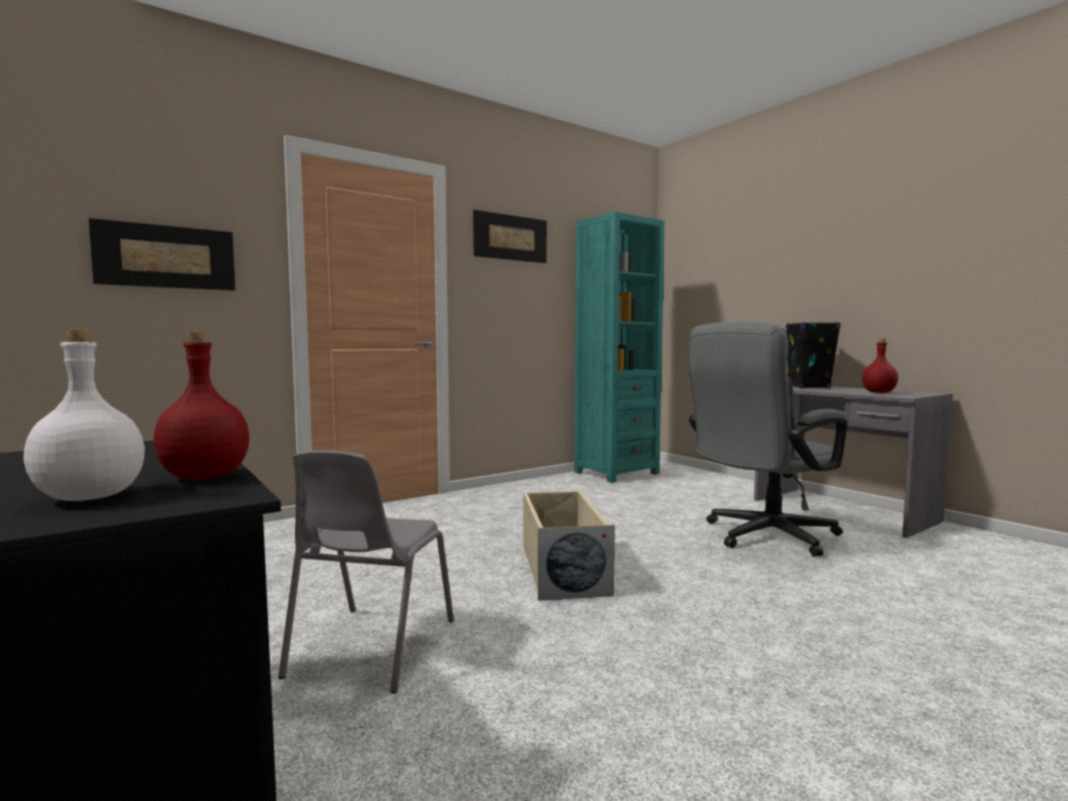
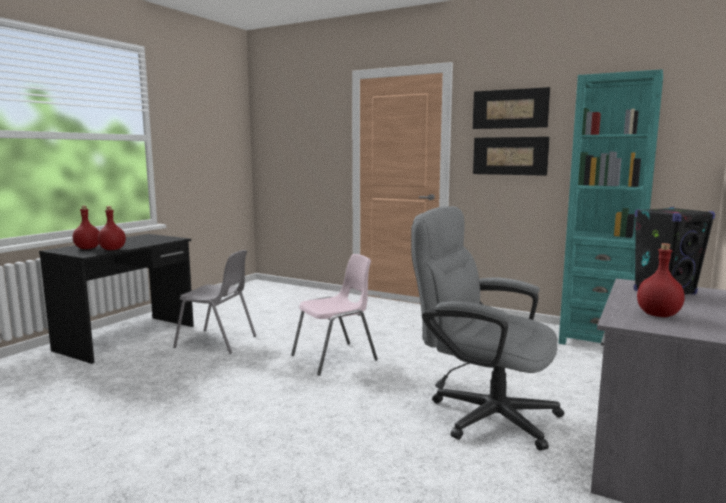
camera: 65 degrees right, 5 degrees up
white bottle [23,329,145,501] -> red bottle [73,206,99,249]
picture [89,218,235,291] -> picture moved to [473,137,550,176]
grey chair [278,450,454,693] -> grey chair turned 150 degrees counterclockwise [173,250,256,354]
beige storage box [523,490,615,601] -> pink chair [291,254,378,376]

